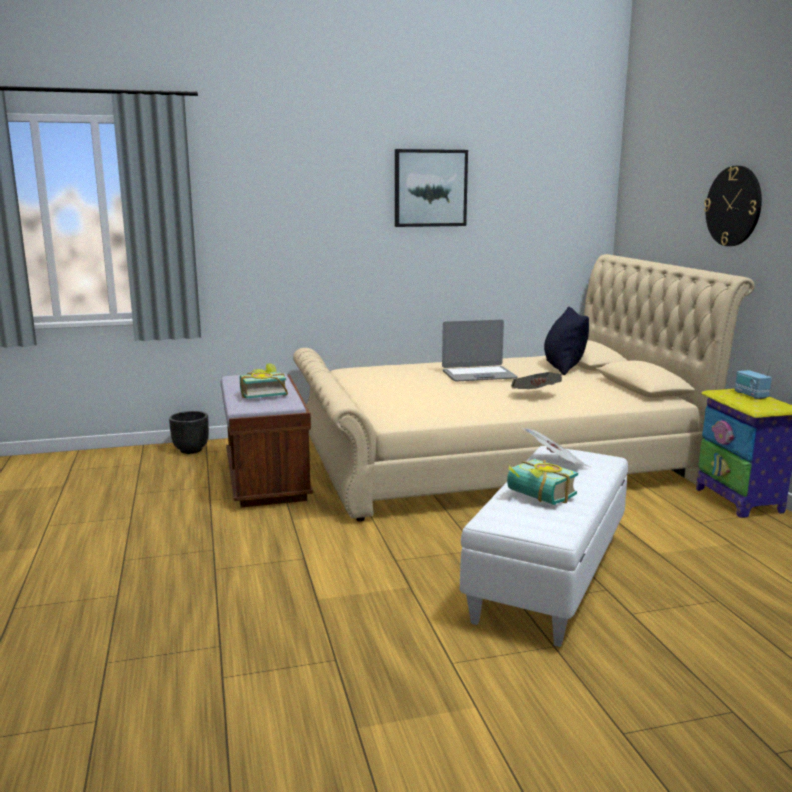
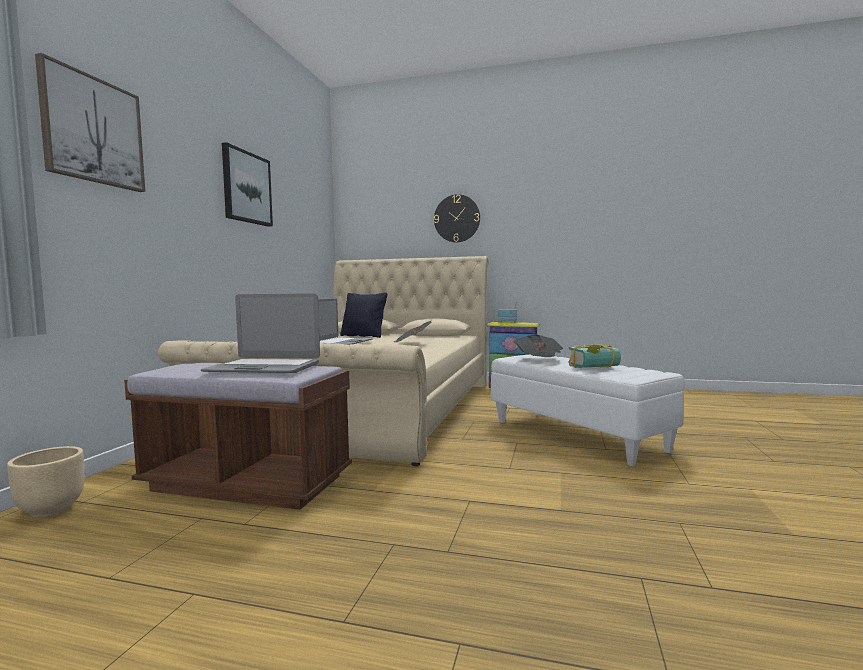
camera: 60 degrees left, 10 degrees down
black planter [169,411,209,454] -> beige planter [7,446,84,518]
book [240,363,288,399] -> laptop [201,293,320,373]
none -> picture [35,53,145,192]

